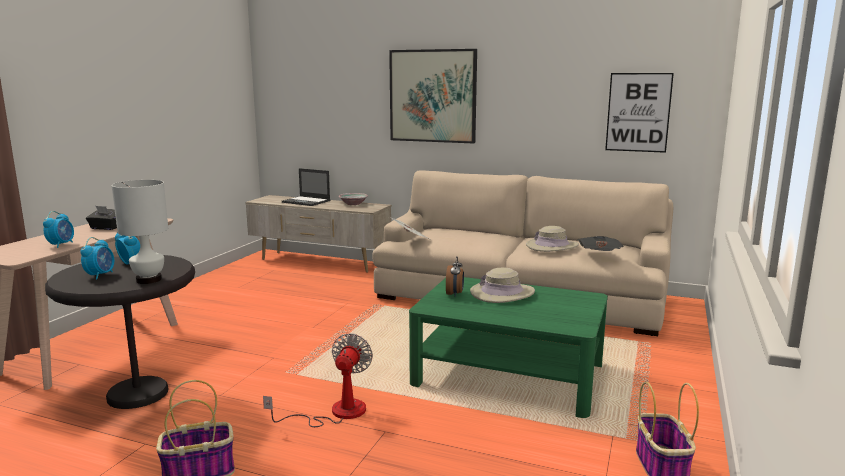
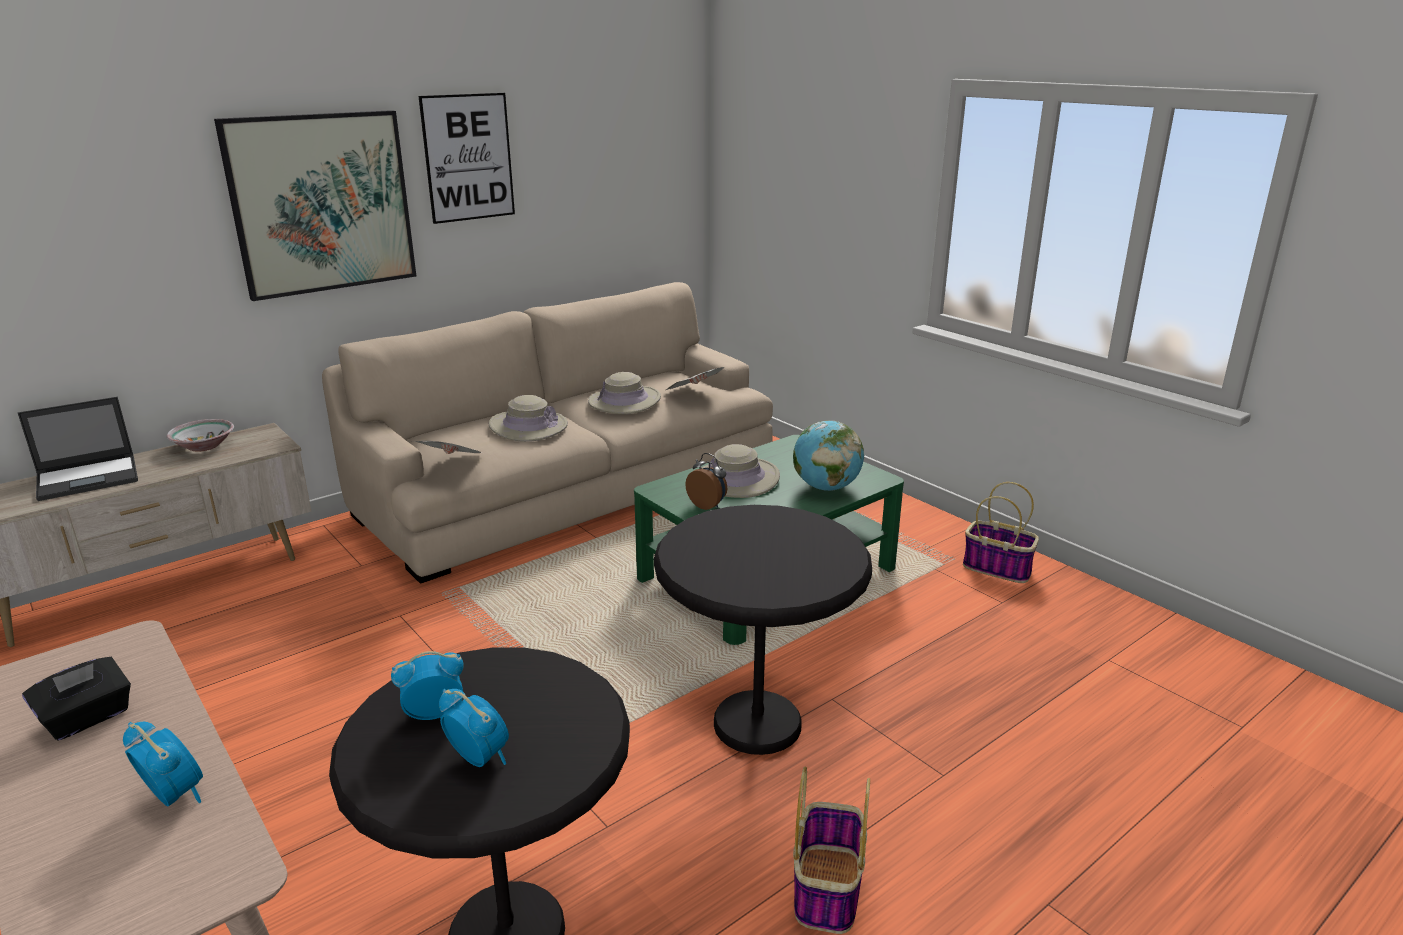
camera: 60 degrees left, 10 degrees up
white table lamp [111,180,168,284] -> none
fan [263,333,373,427] -> black side table [654,505,872,755]
picture [605,73,674,153] -> picture moved to [418,93,515,224]
none -> beige hat [489,395,568,442]
none -> globe [793,420,864,491]

